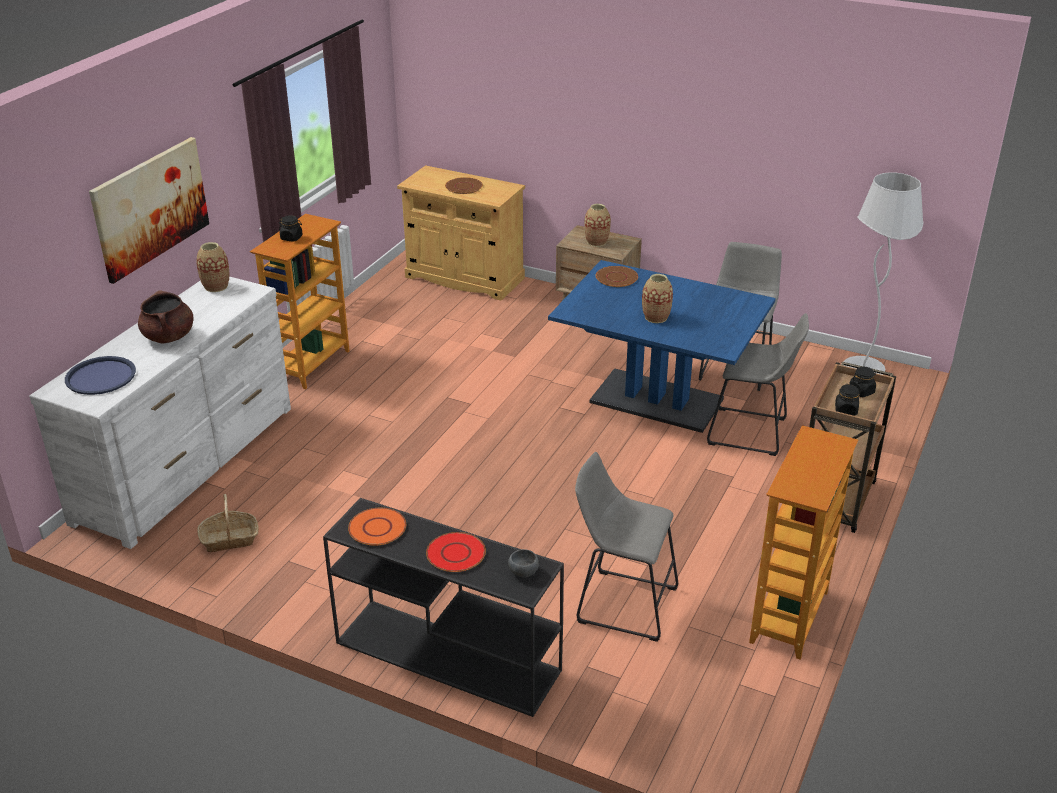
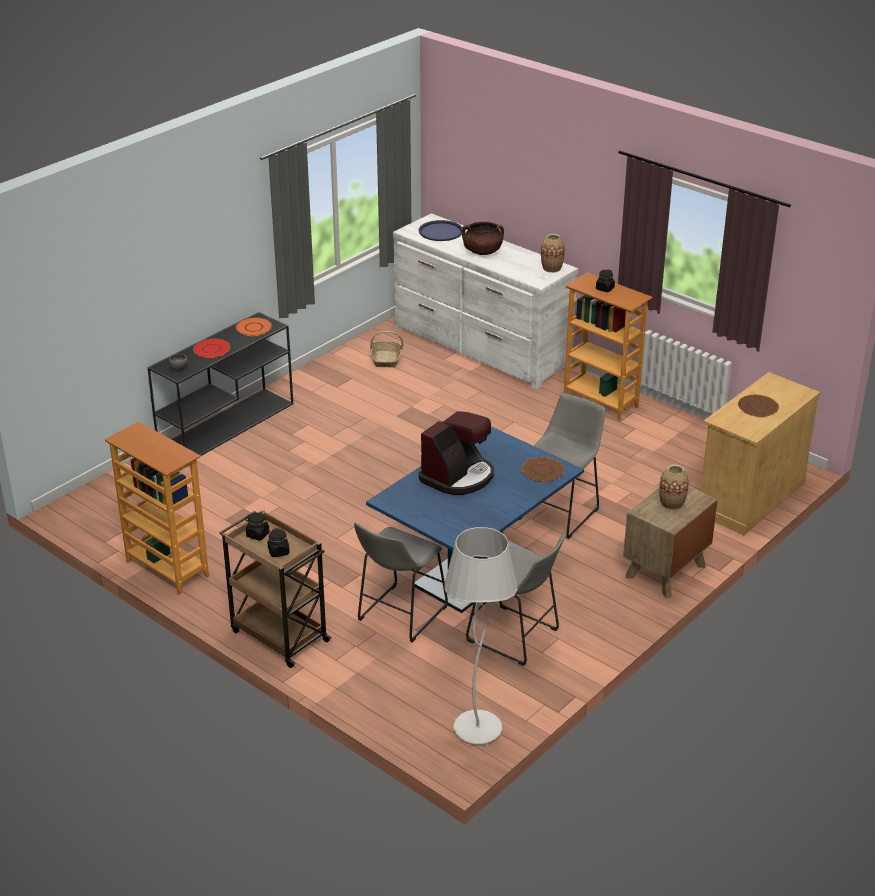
camera: 105 degrees right, 0 degrees up
picture [89,137,209,284] -> none
grey stool [575,452,678,642] -> grey stool moved to [519,393,605,539]
vase [642,274,673,323] -> coffee machine [419,411,494,495]

